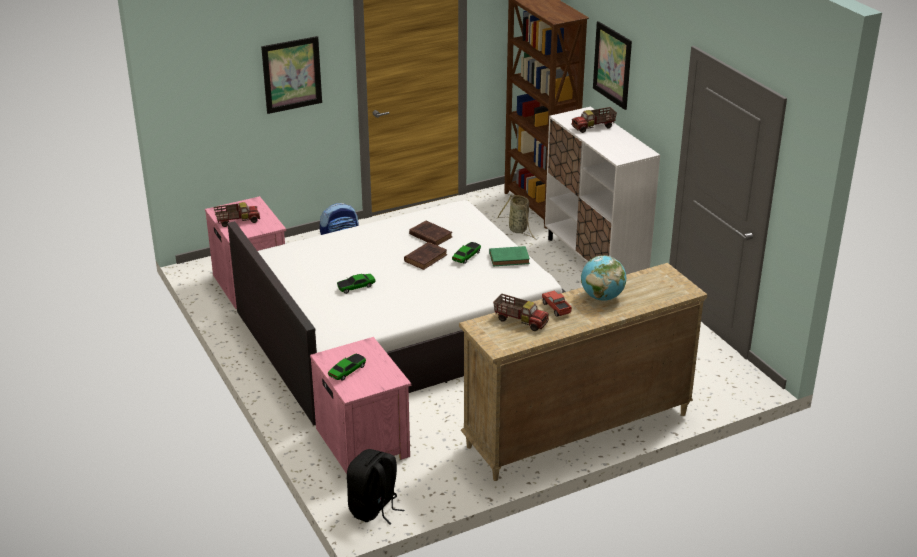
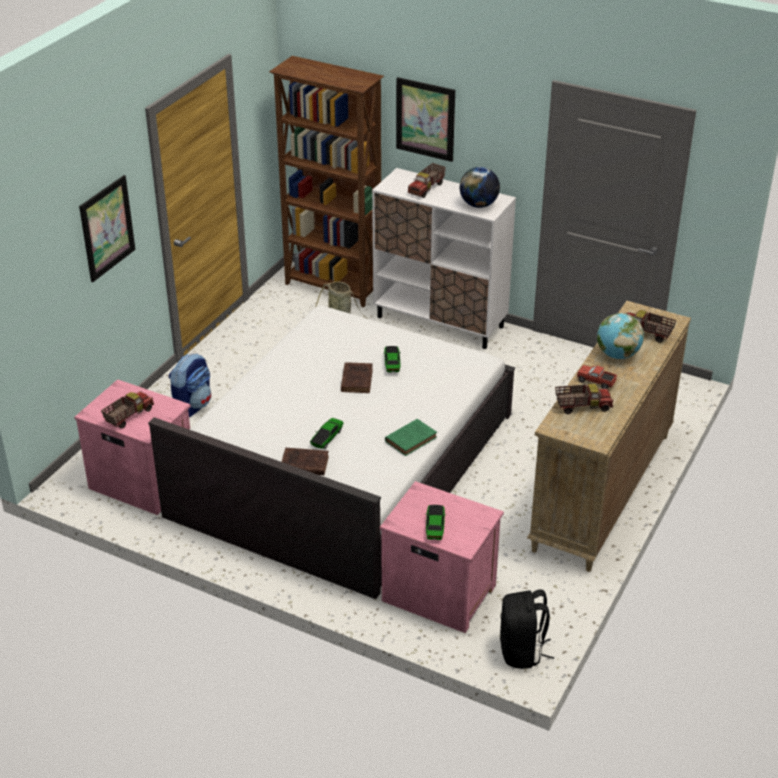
camera: 35 degrees left, 5 degrees up
brown book [409,221,452,246] -> brown book moved to [282,448,329,475]
green book [489,246,530,266] -> green book moved to [385,419,437,456]
none -> globe [460,167,500,208]
none -> toy truck [626,310,677,343]

